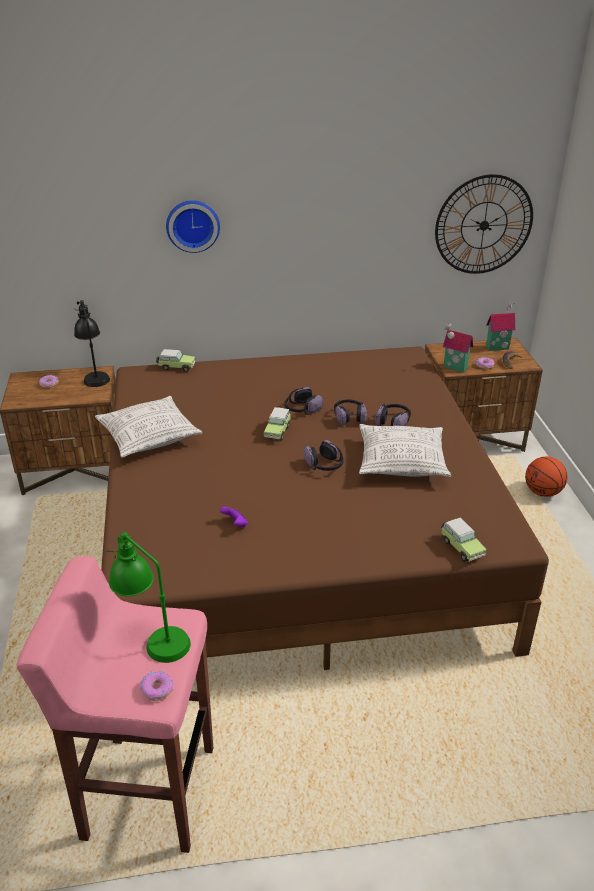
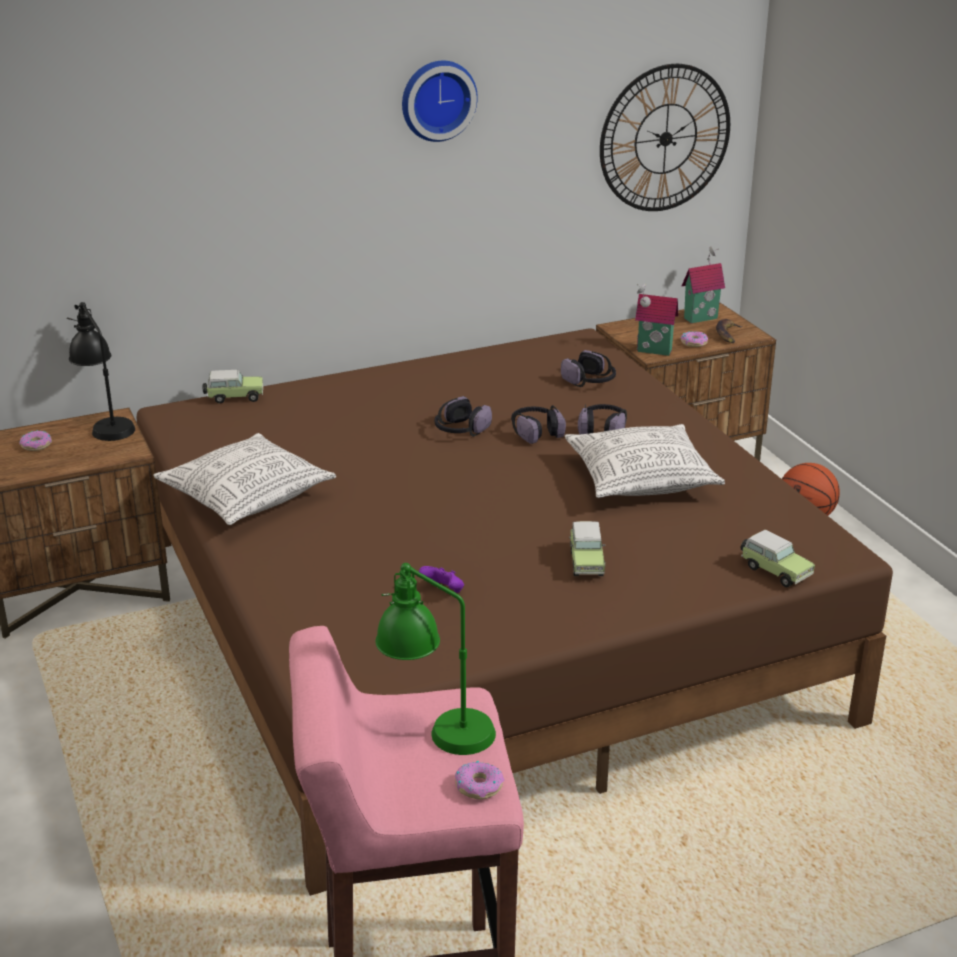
camera: 15 degrees left, 5 degrees down
wall clock [166,200,220,253] -> wall clock moved to [402,61,478,142]
toy car [264,407,291,441] -> toy car moved to [569,521,605,576]
headphones [303,440,344,471] -> headphones moved to [561,350,616,387]

